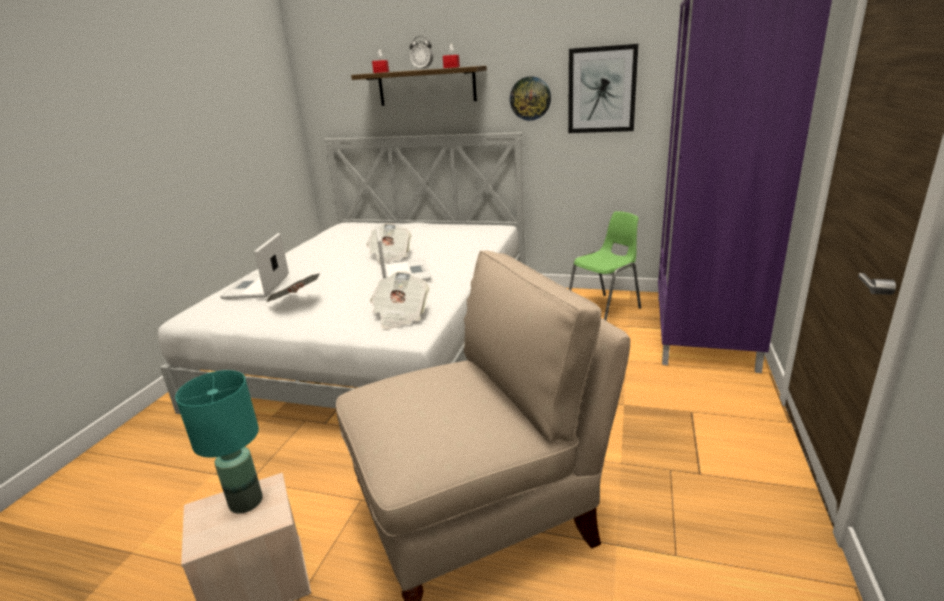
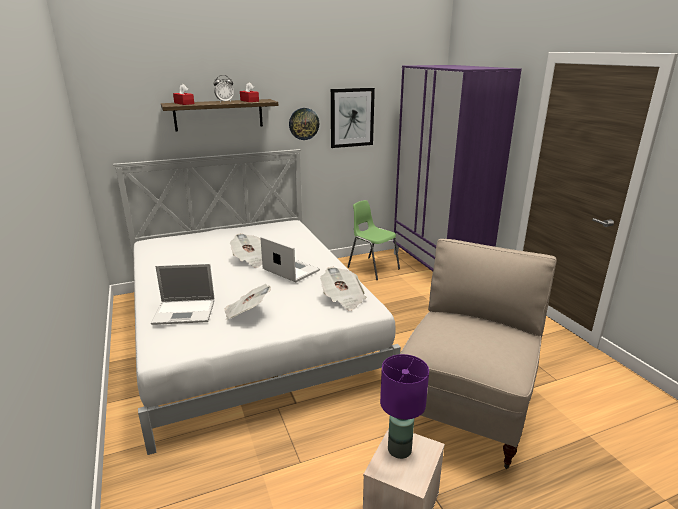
camera: 40 degrees left, 0 degrees up
turquoise table lamp [175,370,263,513] -> purple table lamp [380,354,429,459]
laptop [220,233,289,299] -> laptop turned 60 degrees counterclockwise [151,263,214,325]
green chair [569,211,641,321] -> green chair turned 60 degrees counterclockwise [347,200,400,280]

